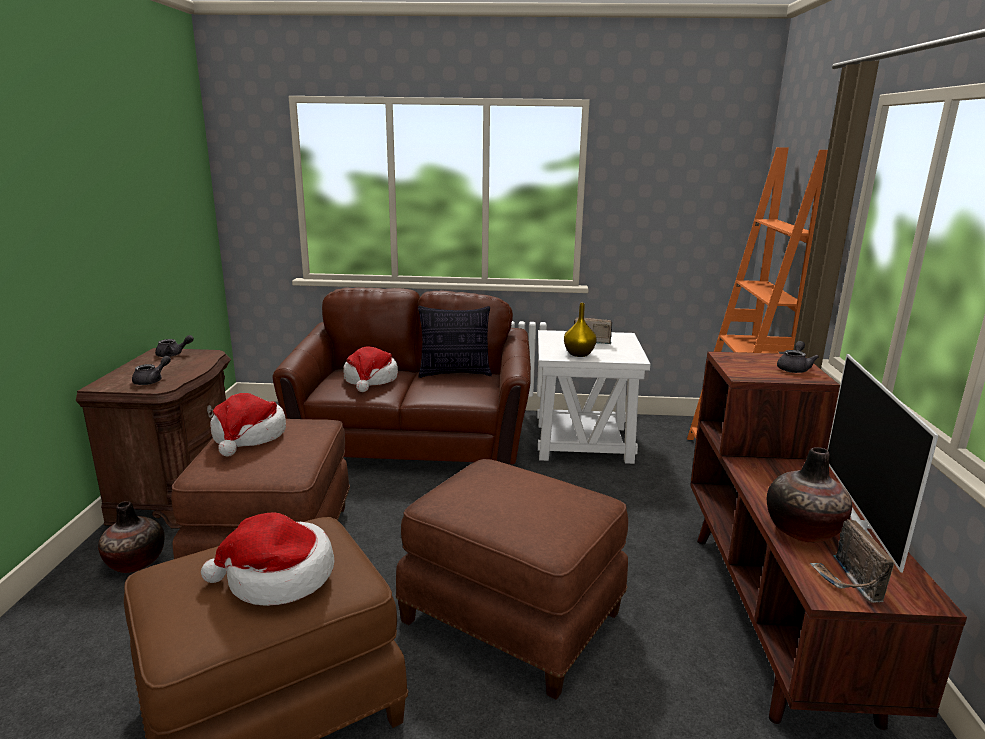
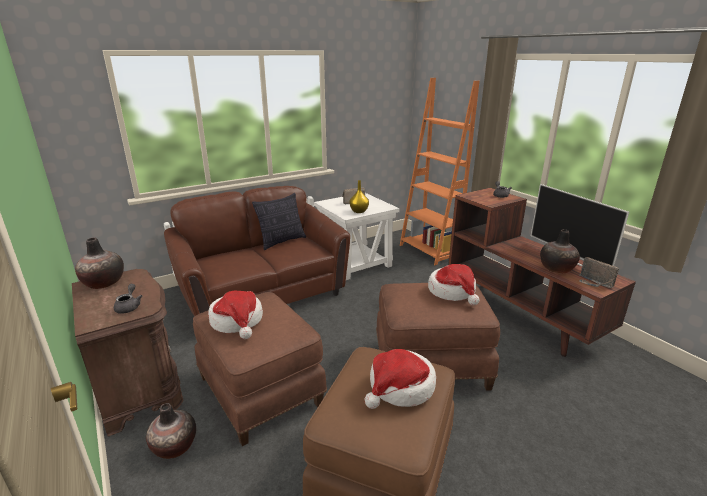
camera: 35 degrees left, 5 degrees up
grey teapot [155,335,194,357] -> vase [75,237,124,289]
hat [343,346,398,392] -> hat moved to [428,264,479,305]

